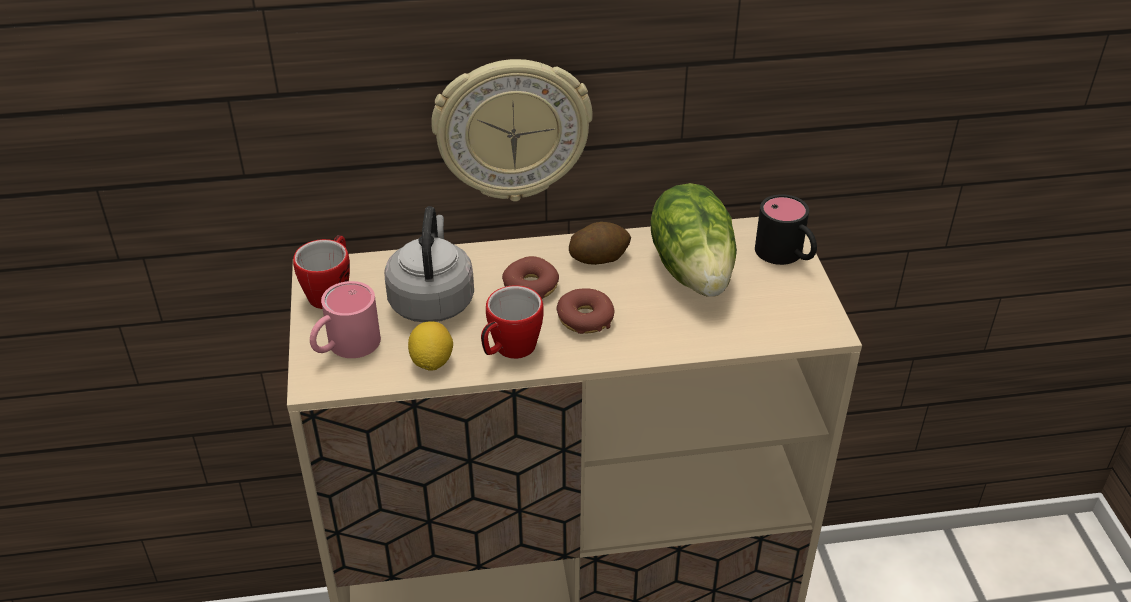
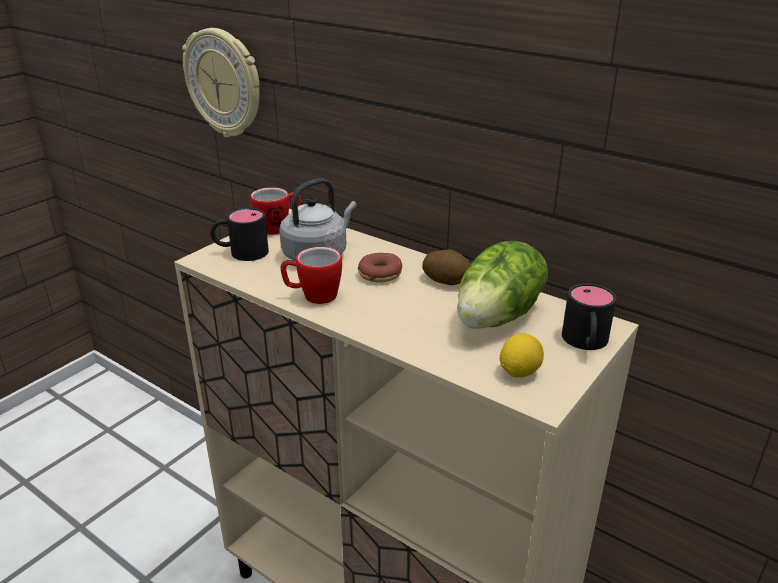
camera: 45 degrees right, 10 degrees down
pink mug [310,281,381,358] -> black mug [210,208,269,261]
lemon [408,321,453,370] -> lemon moved to [500,333,544,378]
wall clock [431,59,593,202] -> wall clock moved to [182,28,260,137]
donut [557,288,614,334] -> none

